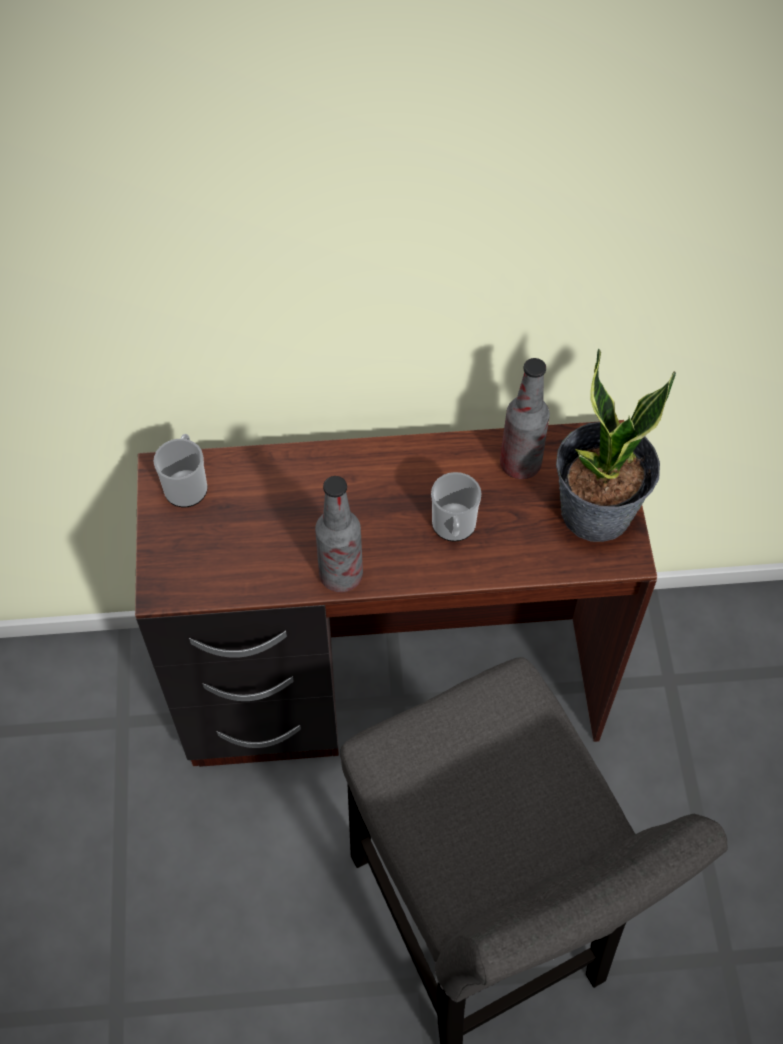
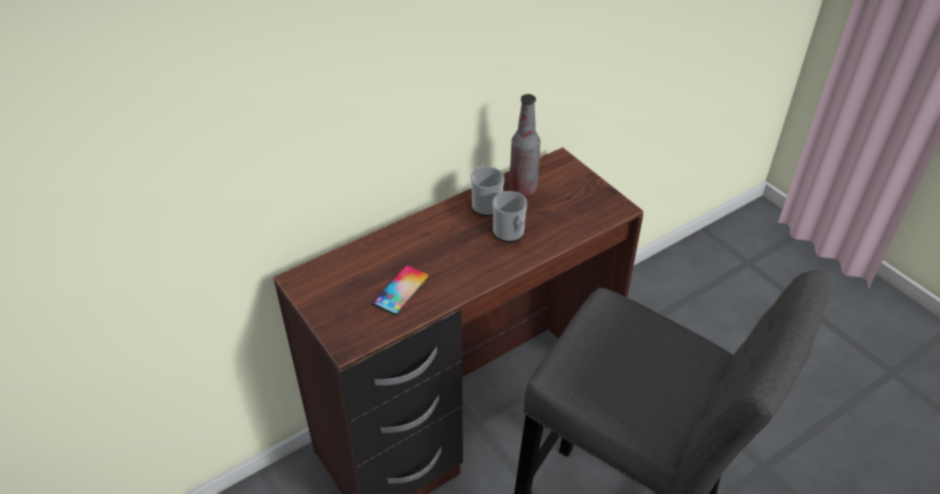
camera: 30 degrees left, 15 degrees down
mug [154,434,207,507] -> mug moved to [471,167,504,216]
bottle [315,476,363,592] -> none
potted plant [556,348,676,542] -> none
none -> phone [373,265,429,315]

